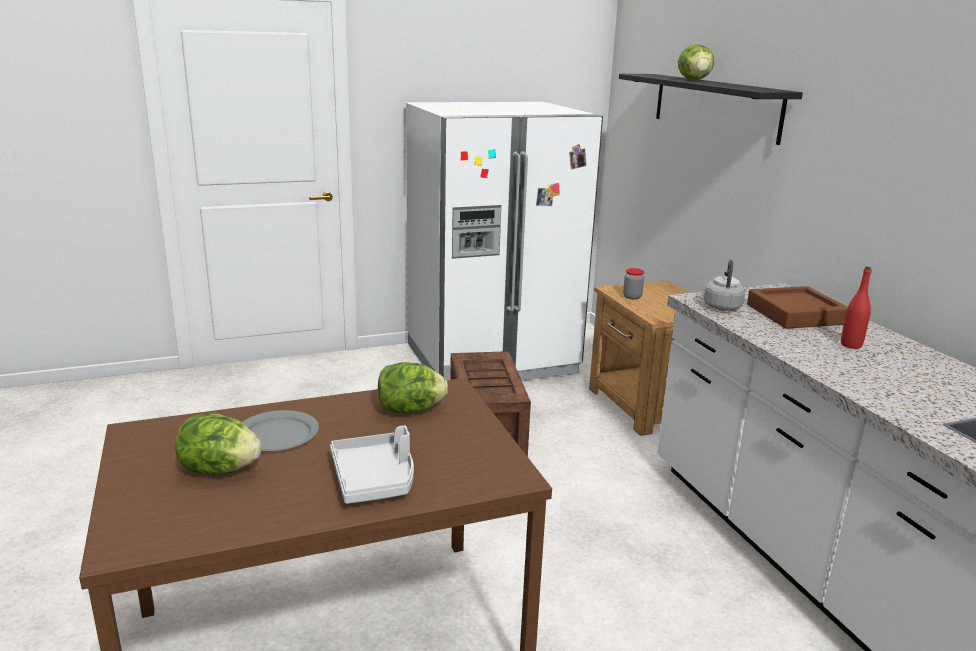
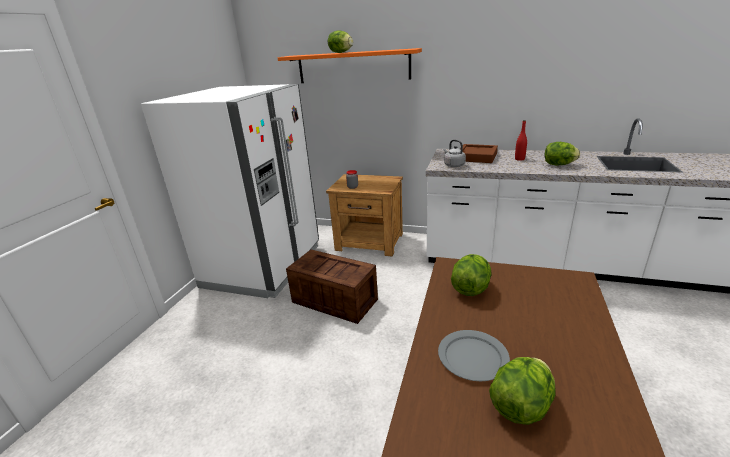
camera: 50 degrees left, 5 degrees up
grey tray [330,425,414,504] -> none
black shelf [619,74,803,145] -> orange shelf [278,48,422,83]
none -> lettuce [545,142,580,165]

